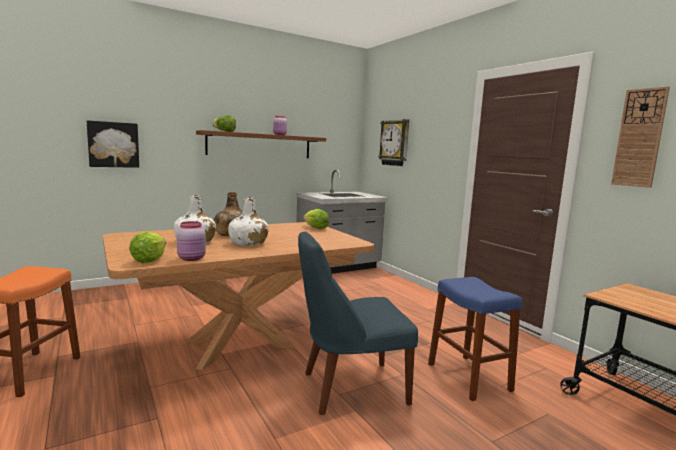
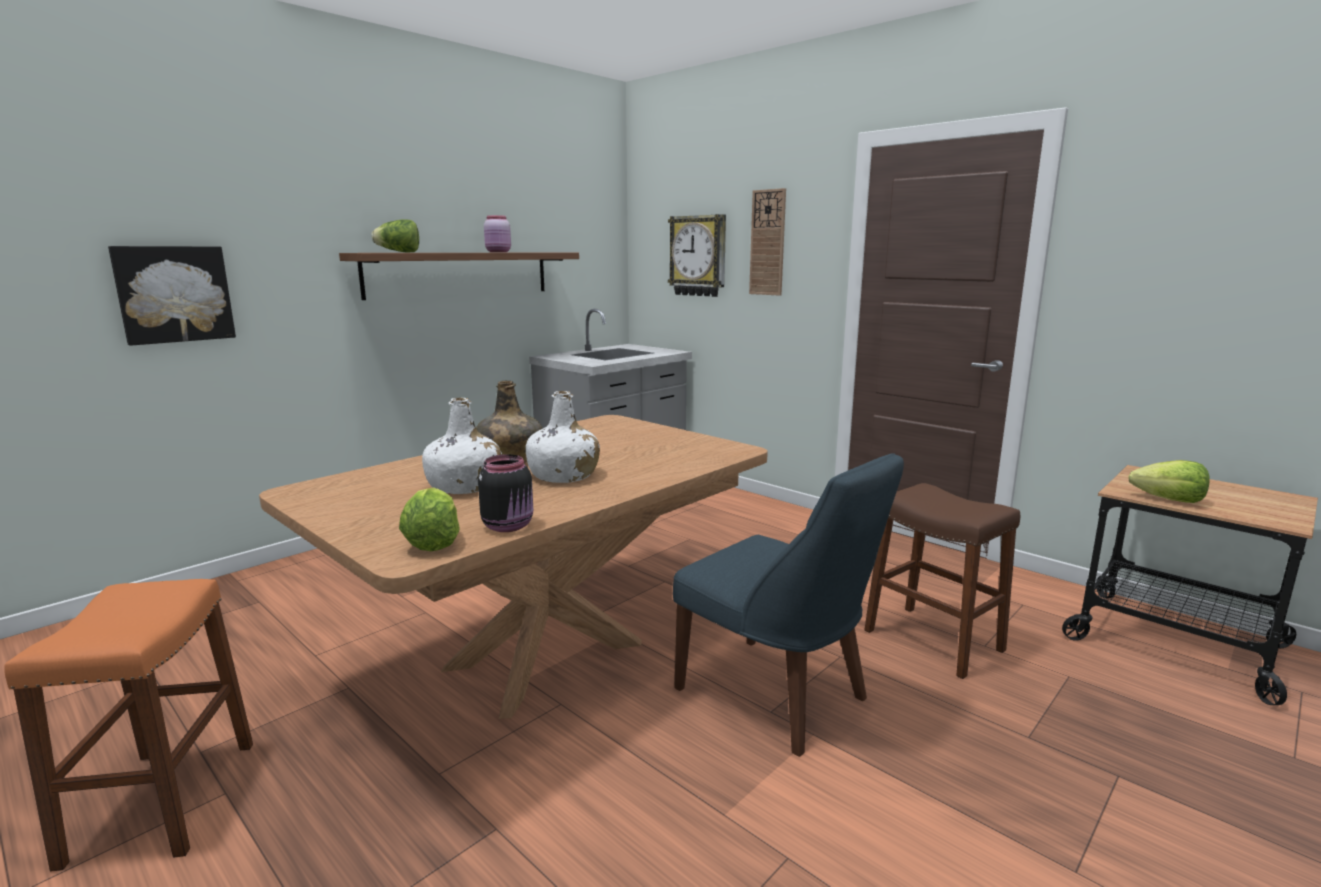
camera: 15 degrees left, 5 degrees up
pink jar [177,221,206,261] -> black jar [478,454,533,532]
blue chair [298,231,418,415] -> blue chair turned 105 degrees counterclockwise [673,453,904,757]
lettuce [303,209,329,229] -> lettuce moved to [1128,460,1210,503]
blue stool [428,277,523,401] -> brown stool [864,483,1020,679]
wall clock [611,86,670,188] -> wall clock moved to [749,188,786,296]

